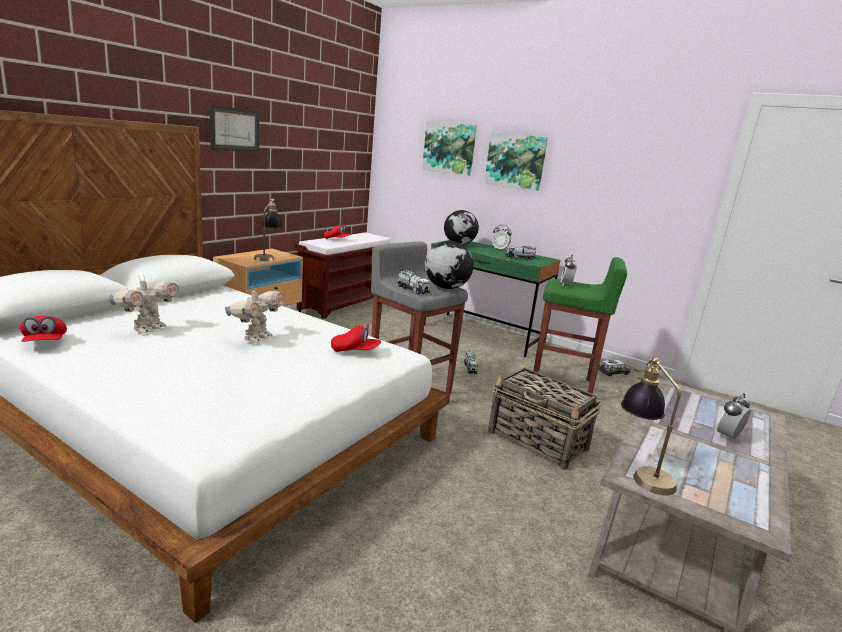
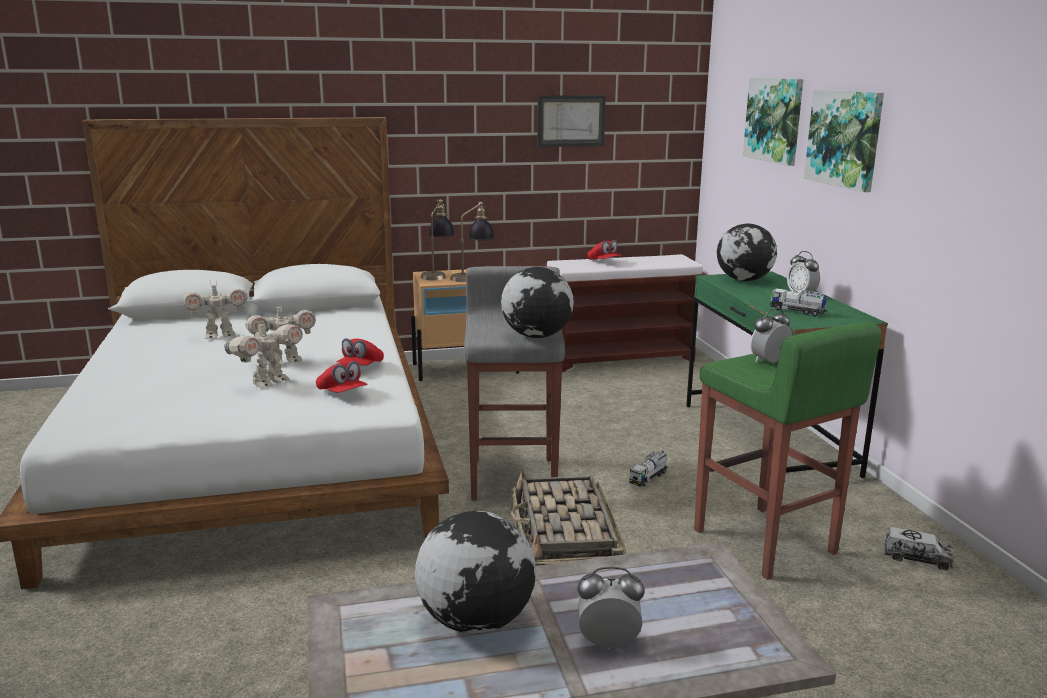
camera: 45 degrees right, 0 degrees up
red cap [20,316,67,342] -> red cap moved to [337,338,384,366]
picture [209,105,259,152] -> picture moved to [537,95,606,147]
toy truck [397,270,431,295] -> none
table lamp [621,358,681,495] -> table lamp moved to [421,199,455,280]
none -> toy robot [224,317,303,388]
none -> globe [415,511,536,634]

